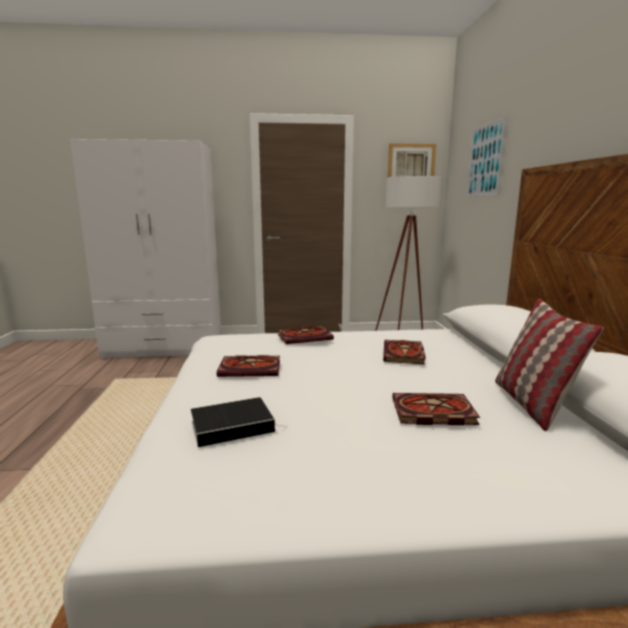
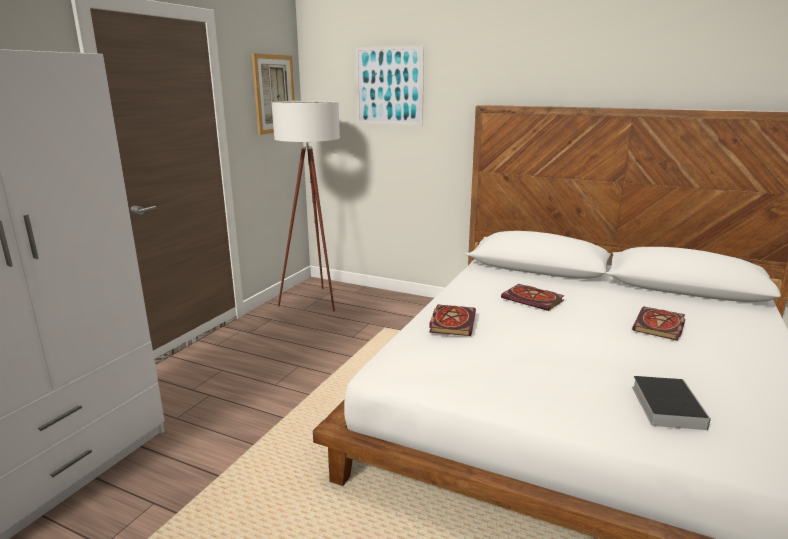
camera: 60 degrees left, 5 degrees up
book [217,355,280,377] -> none
pillow [495,299,604,431] -> none

